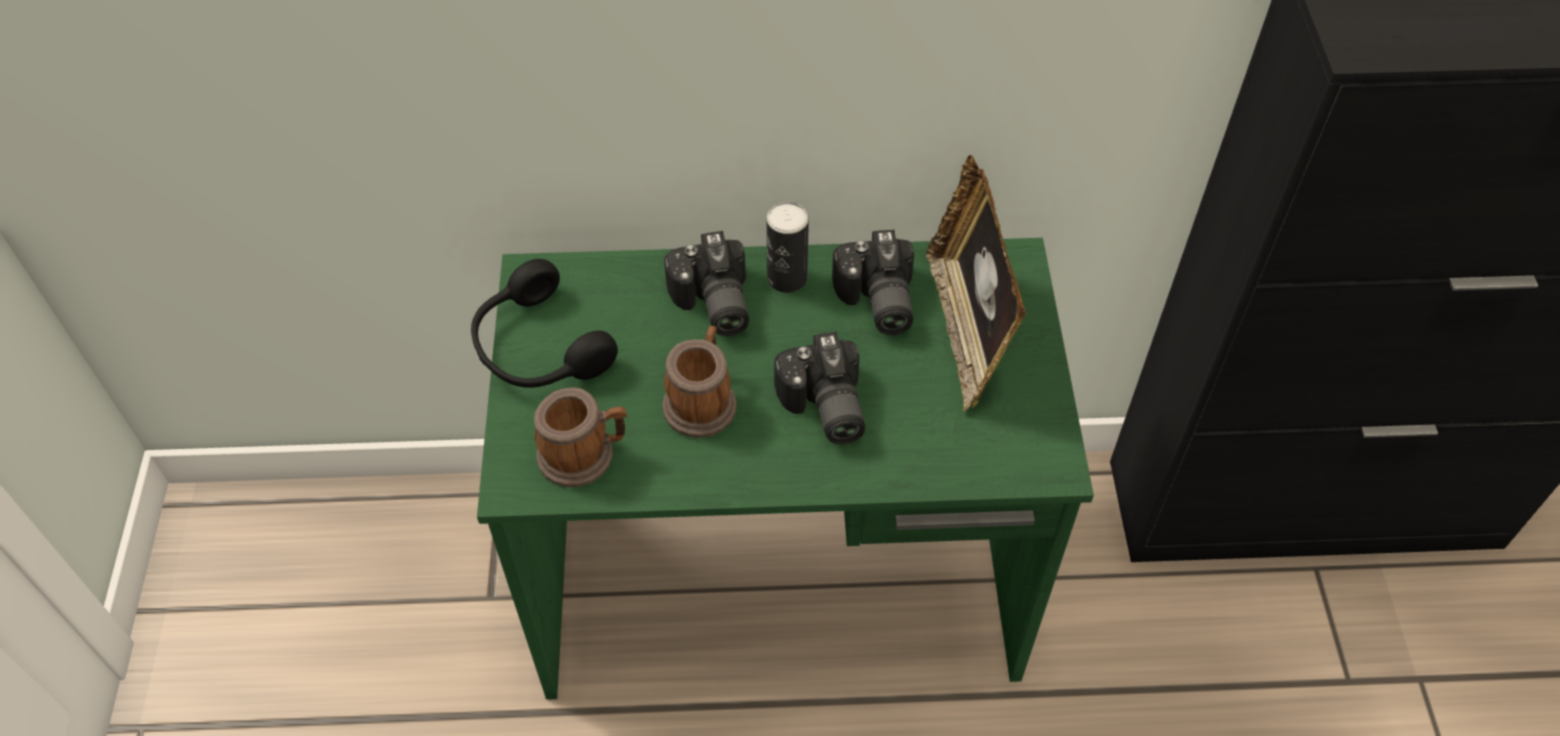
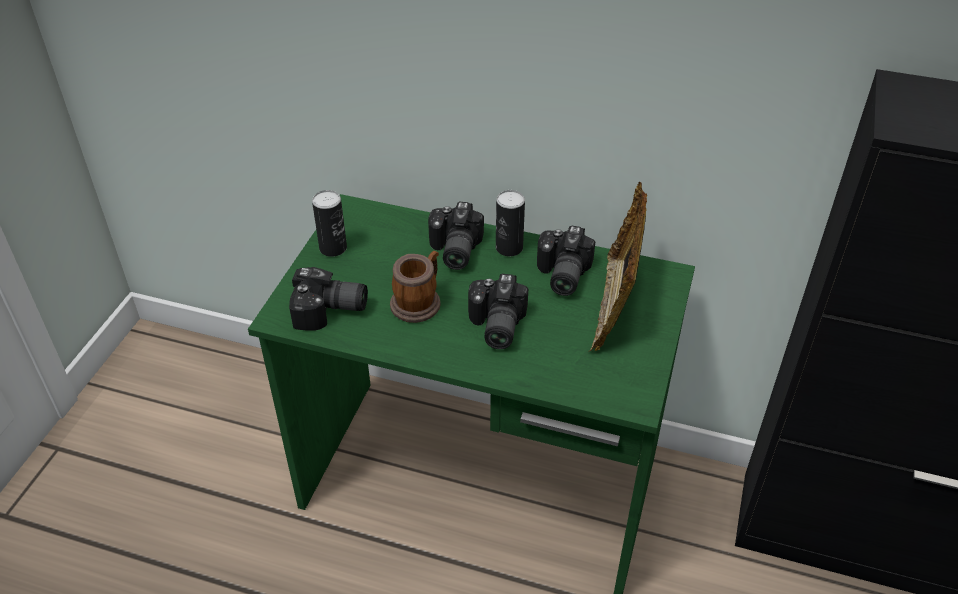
camera: 20 degrees right, 10 degrees down
black headphones [471,259,618,388] -> can [312,190,347,257]
mug [534,388,627,487] -> camera [289,267,368,331]

